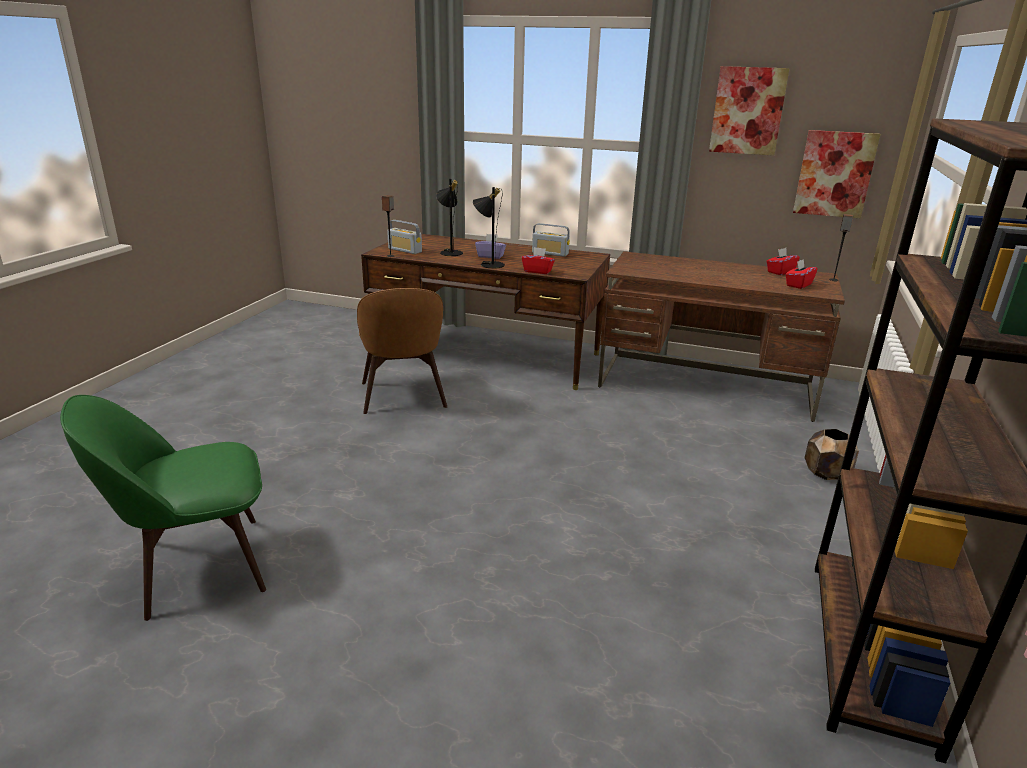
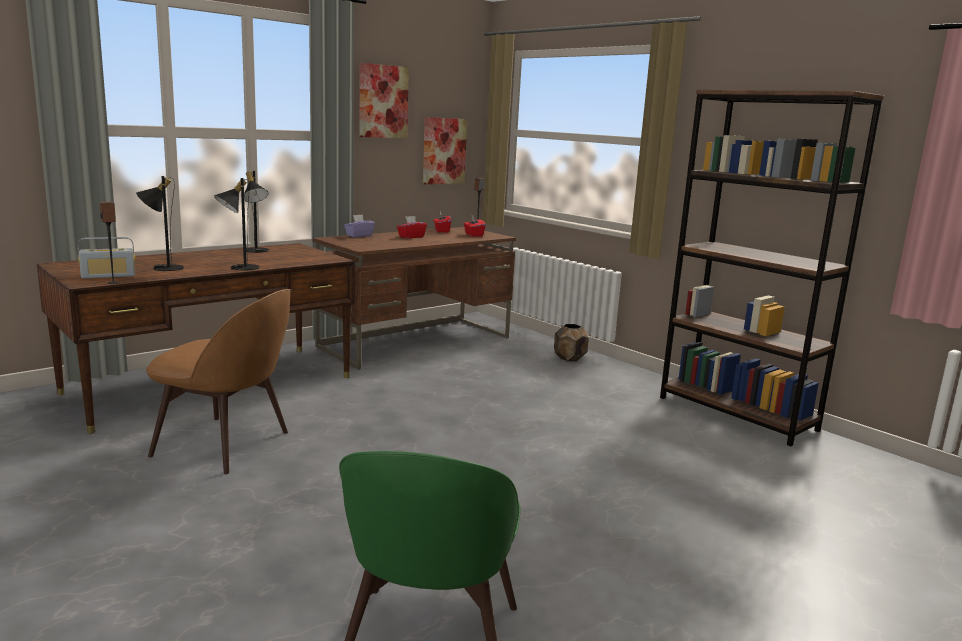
camera: 60 degrees left, 10 degrees down
purple tissue box [475,234,506,259] -> purple tissue box moved to [344,214,375,237]
red tissue box [522,247,555,274] -> red tissue box moved to [397,216,427,239]
radio [532,223,570,257] -> black table lamp [244,170,269,253]

